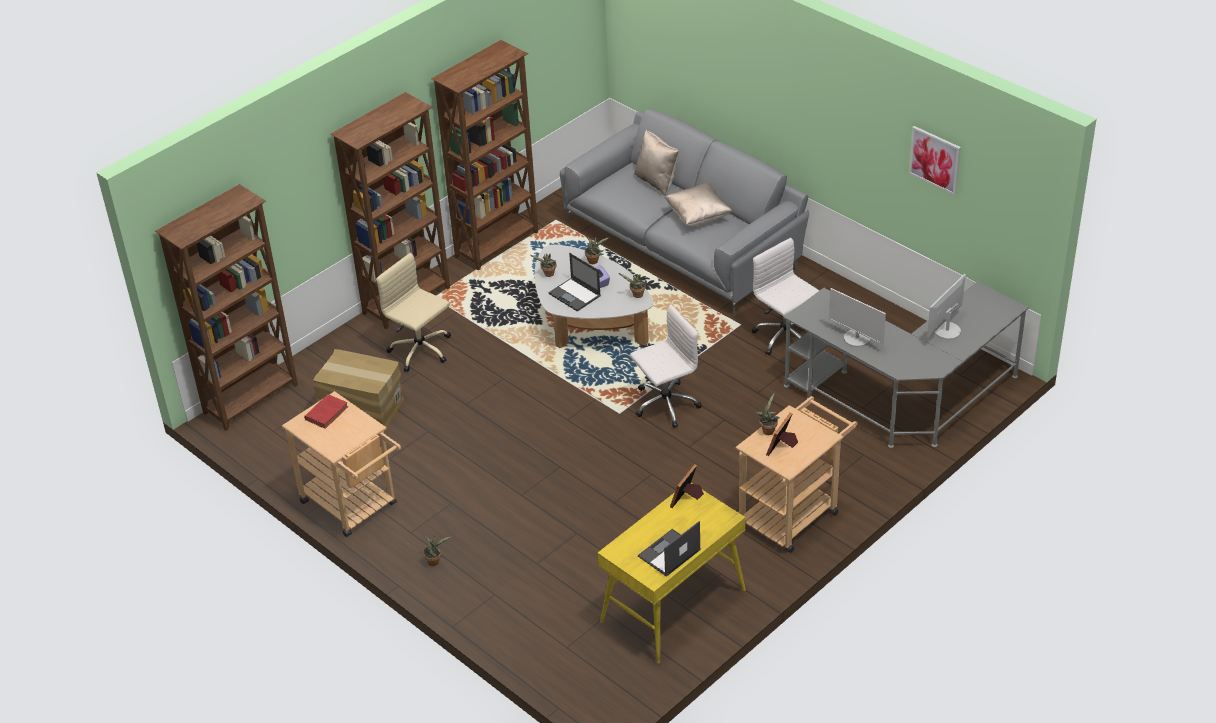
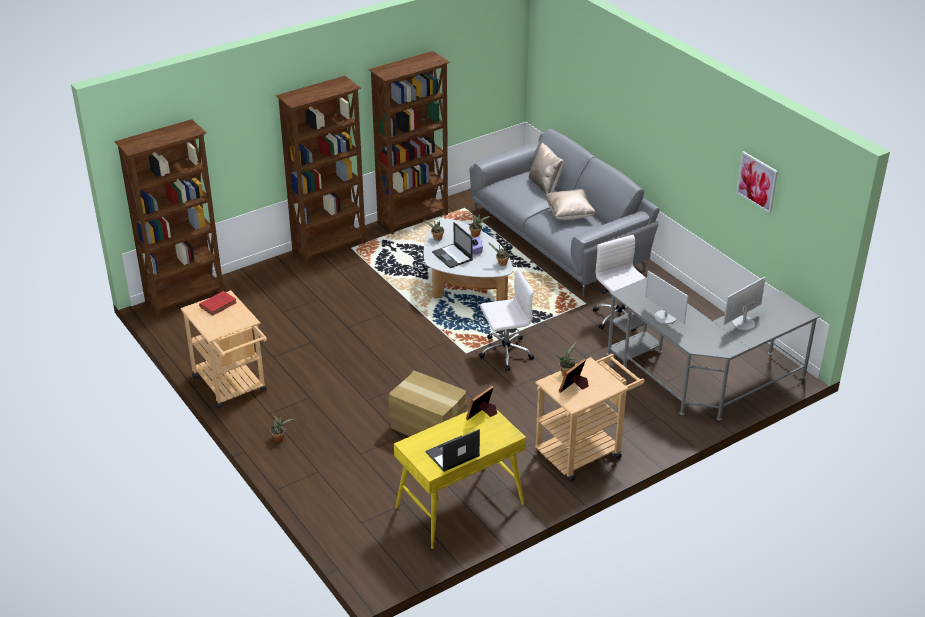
camera: 10 degrees right, 5 degrees down
cardboard box [313,349,404,427] -> cardboard box moved to [388,370,467,436]
beige office chair [376,253,451,372] -> none

